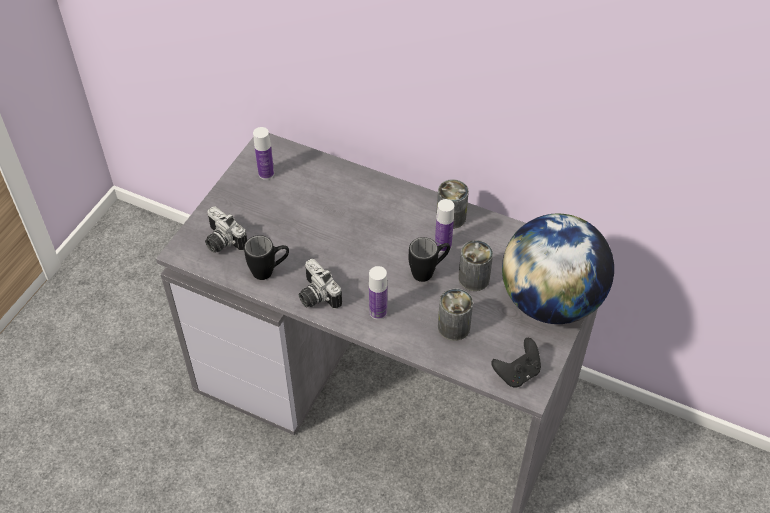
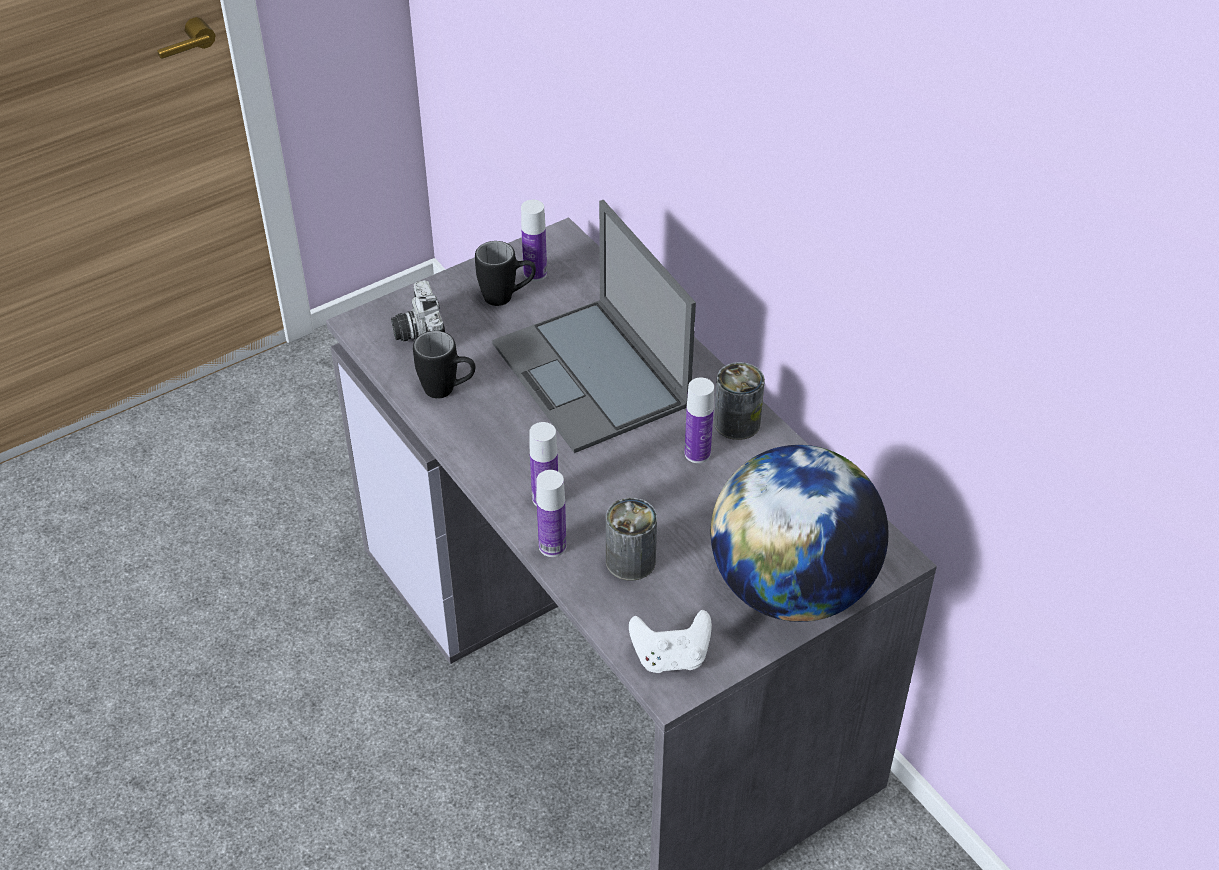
camera: 30 degrees right, 5 degrees down
camera [299,259,342,309] -> none
black mug [409,237,450,282] -> black mug moved to [475,241,536,306]
can [458,240,493,291] -> none
black game controller [491,338,541,388] -> white game controller [629,610,712,673]
none -> laptop [492,200,696,453]
none -> bottle [536,470,566,557]

